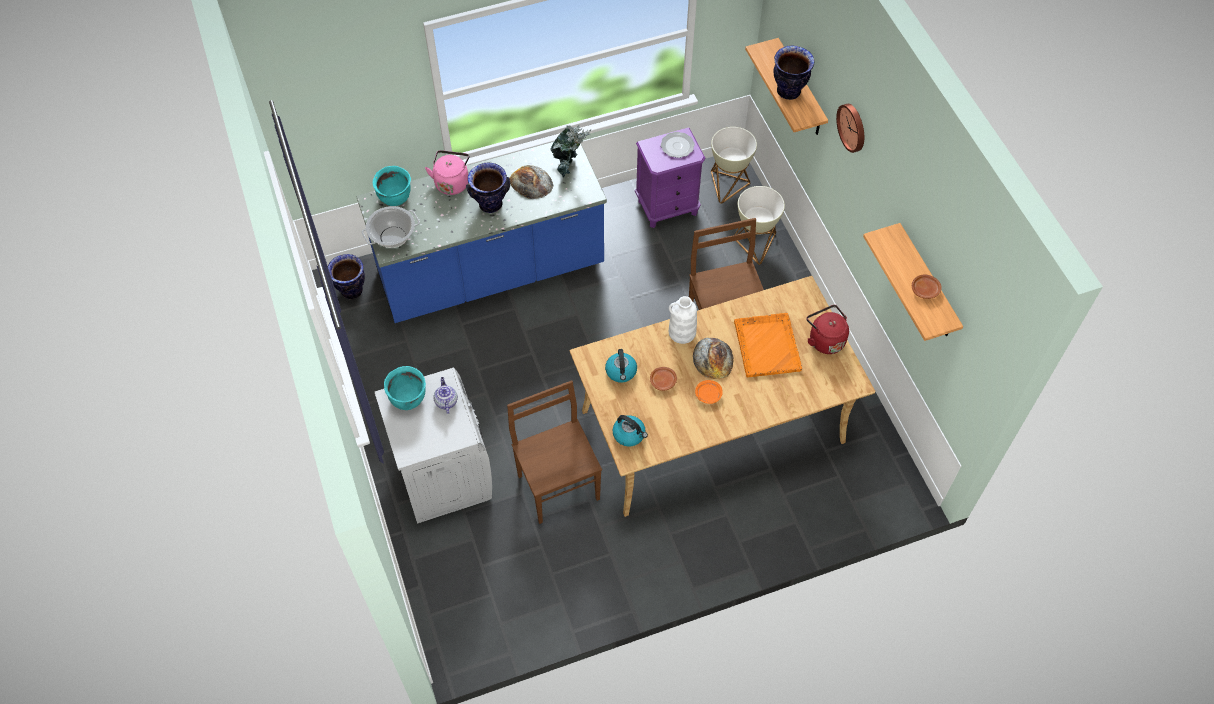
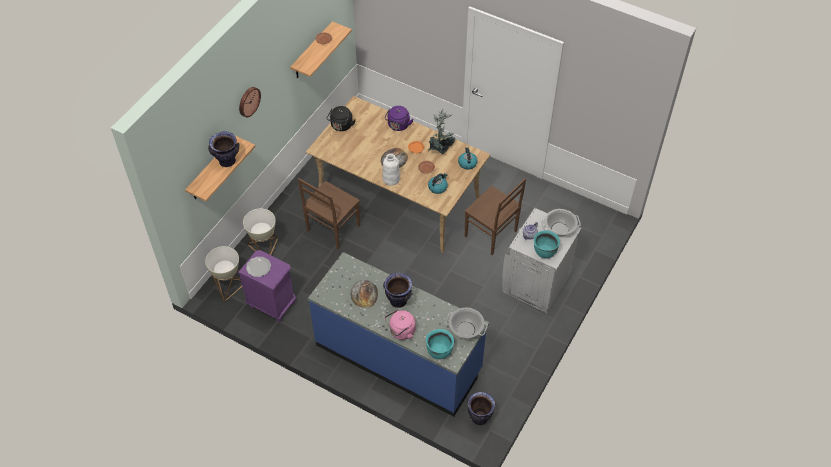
camera: 130 degrees left, 5 degrees down
brown chair [507,380,602,524] -> brown chair turned 75 degrees counterclockwise [465,178,526,255]
potted plant [551,125,591,178] -> potted plant moved to [428,109,455,154]
orange tray [734,313,802,377] -> none
red kettle [806,305,849,354] -> black kettle [327,106,355,131]
none -> purple kettle [385,106,414,131]
none -> cooking pot [541,209,581,237]

